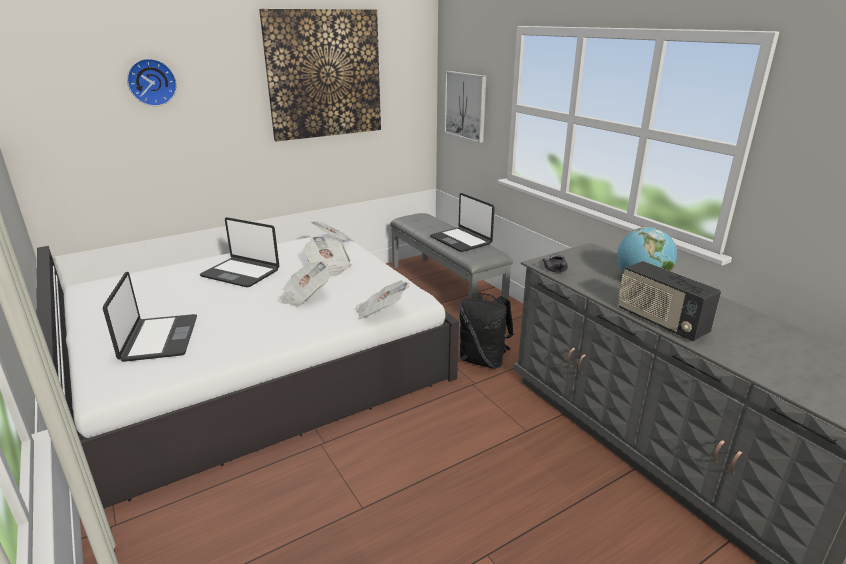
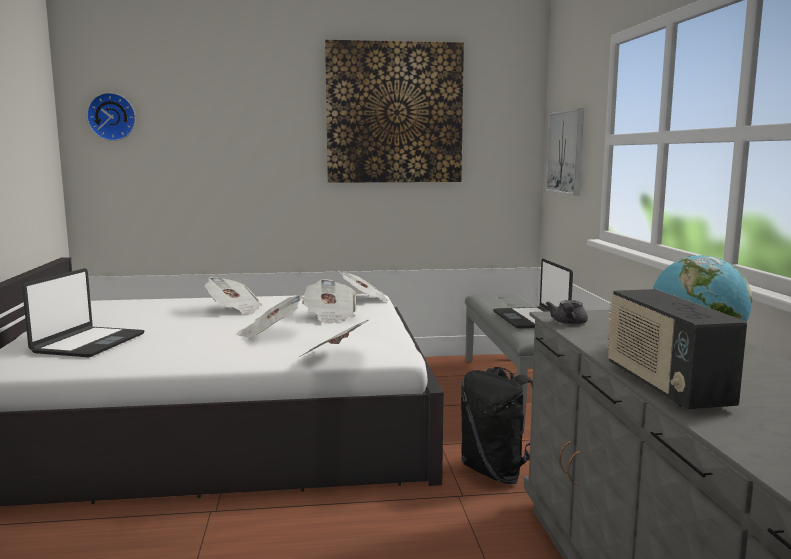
camera: 25 degrees right, 15 degrees down
wall clock [127,58,177,106] -> wall clock moved to [86,93,136,141]
laptop [200,217,279,287] -> newspaper [205,277,263,315]

